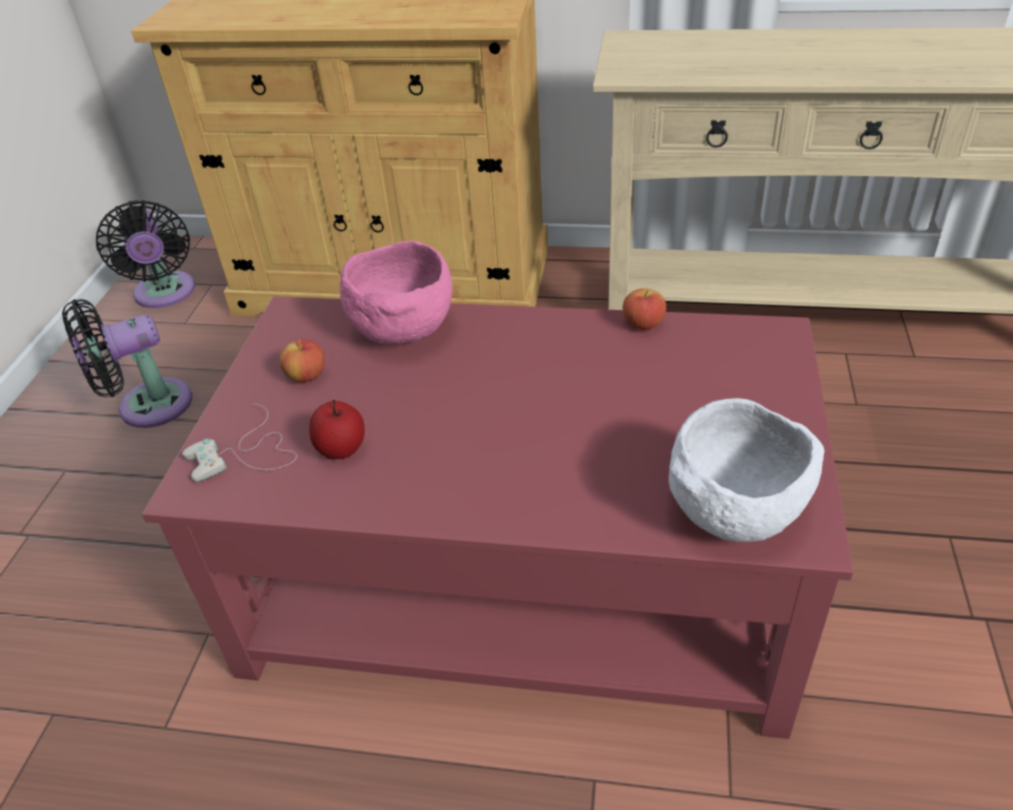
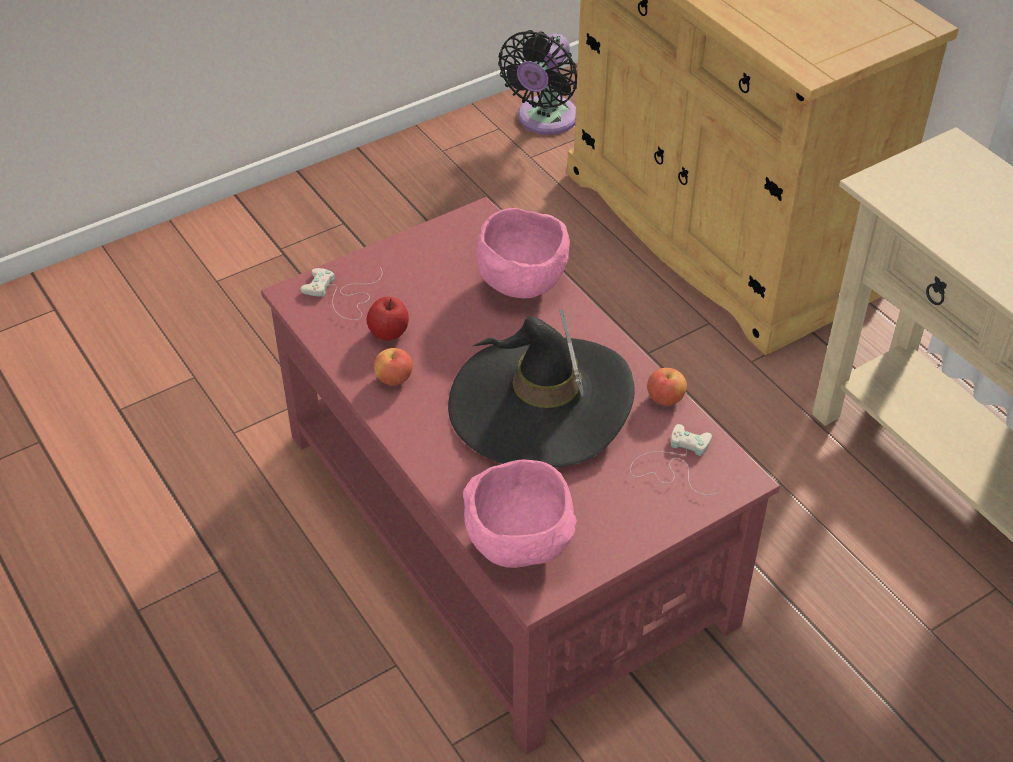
camera: 45 degrees right, 5 degrees up
black fan [62,299,192,428] -> none
apple [279,339,325,382] -> apple moved to [374,348,413,385]
white bowl [669,398,824,542] -> pink bowl [463,459,577,568]
none -> black hat [448,309,635,468]
none -> white game controller [630,424,717,495]

